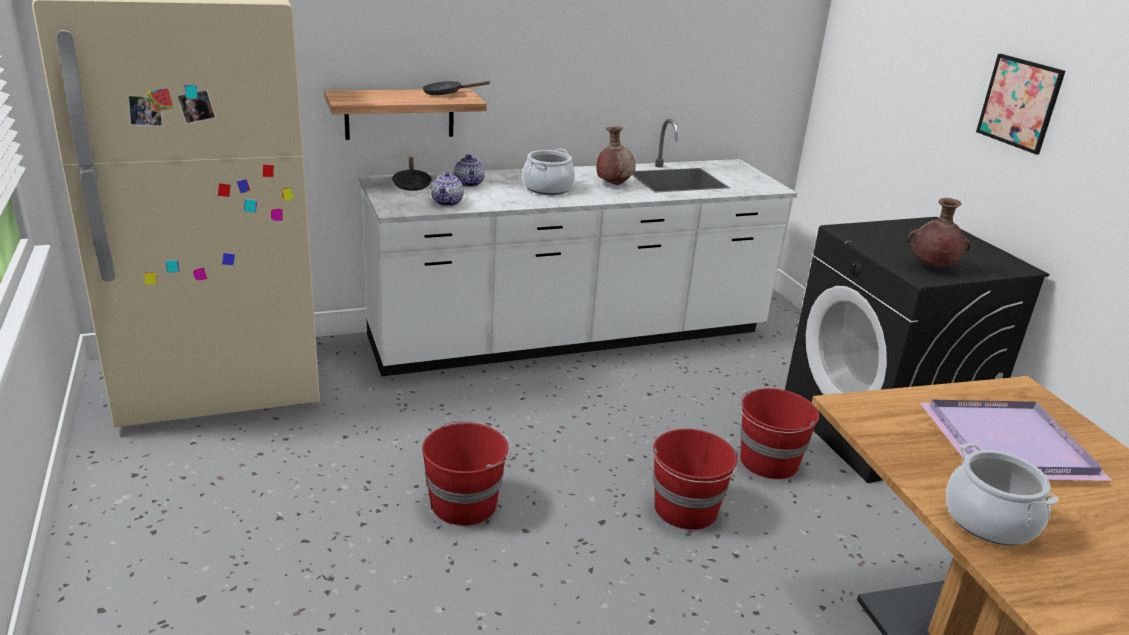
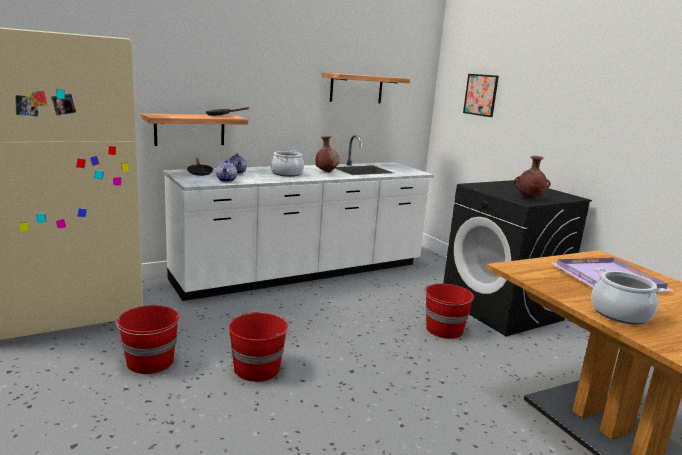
camera: 10 degrees left, 10 degrees down
red bucket [653,429,740,530] -> red bucket moved to [116,305,180,374]
picture [976,54,1065,155] -> picture moved to [463,74,499,117]
none -> shelf [322,73,410,103]

